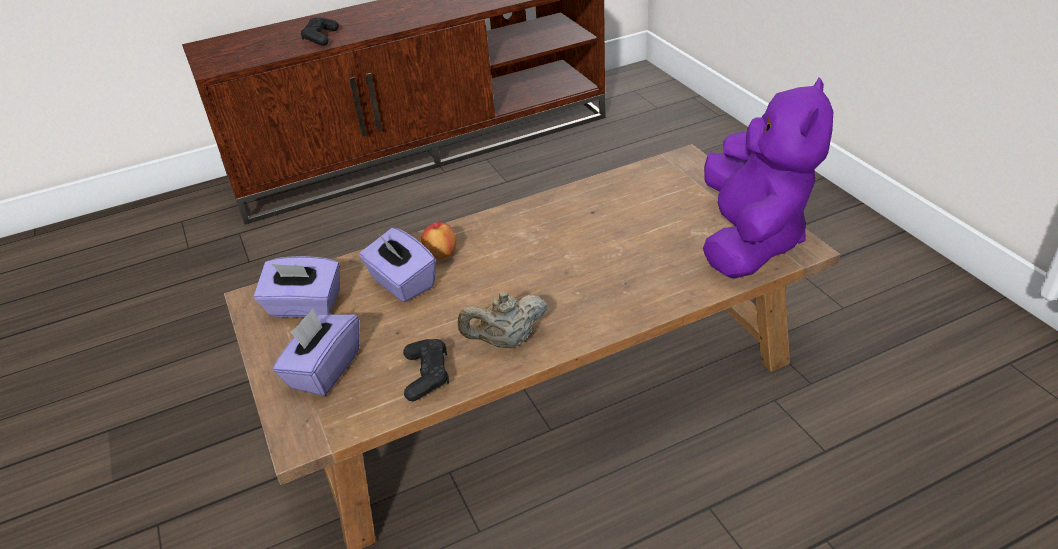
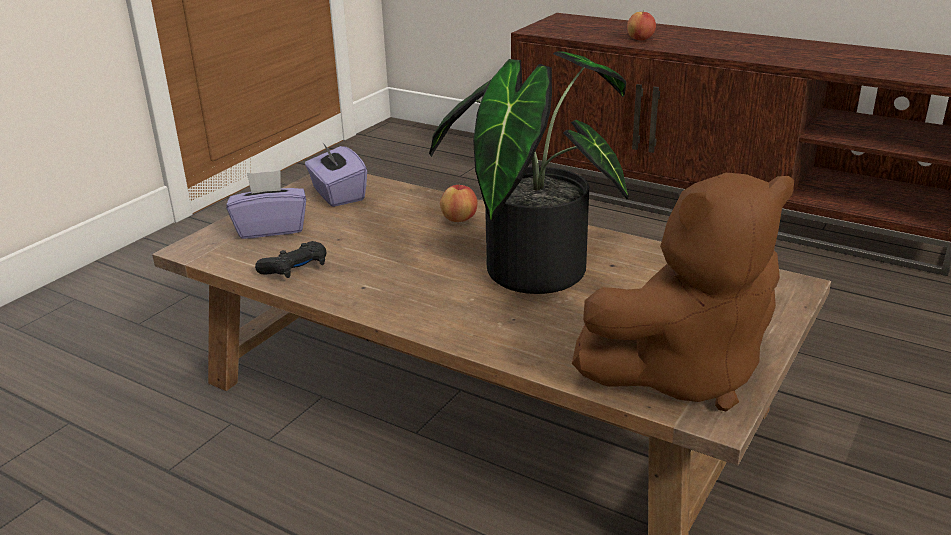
camera: 55 degrees right, 10 degrees down
black game controller [301,17,339,46] -> apple [627,11,656,40]
purple tissue box [359,228,436,303] -> none
beige teapot [458,292,547,348] -> none
purple plush toy [703,77,833,279] -> brown plush toy [572,173,794,411]
none -> potted plant [429,51,628,294]

